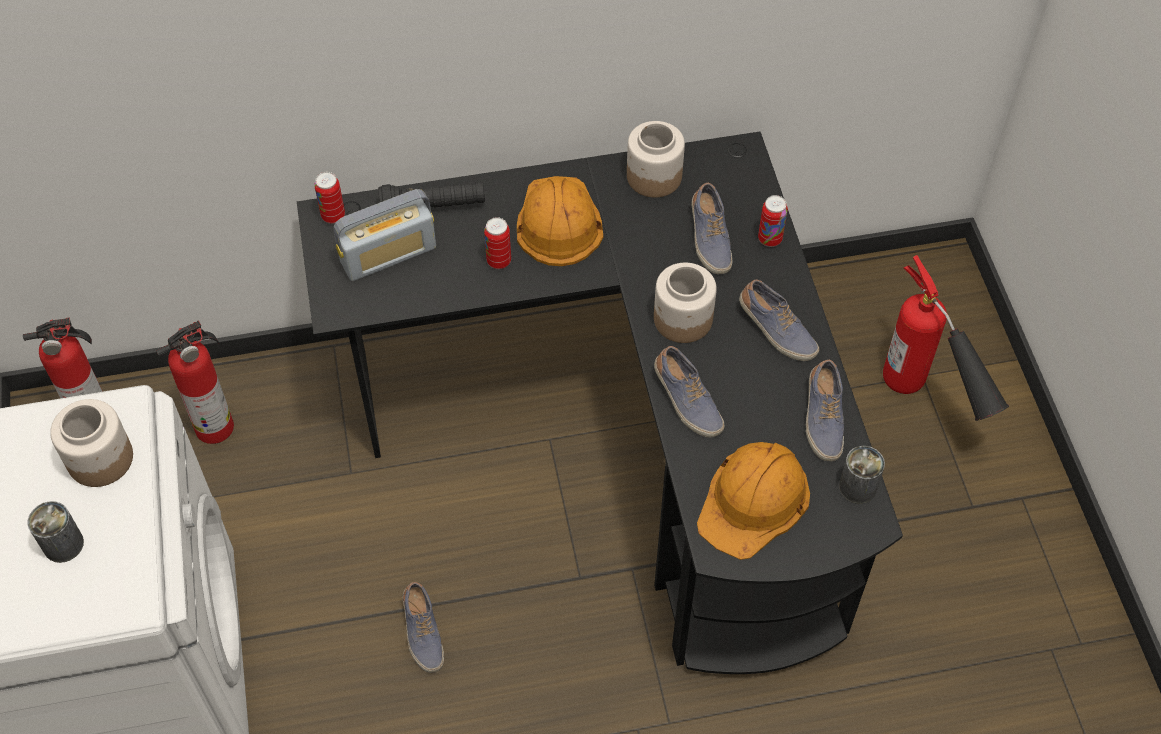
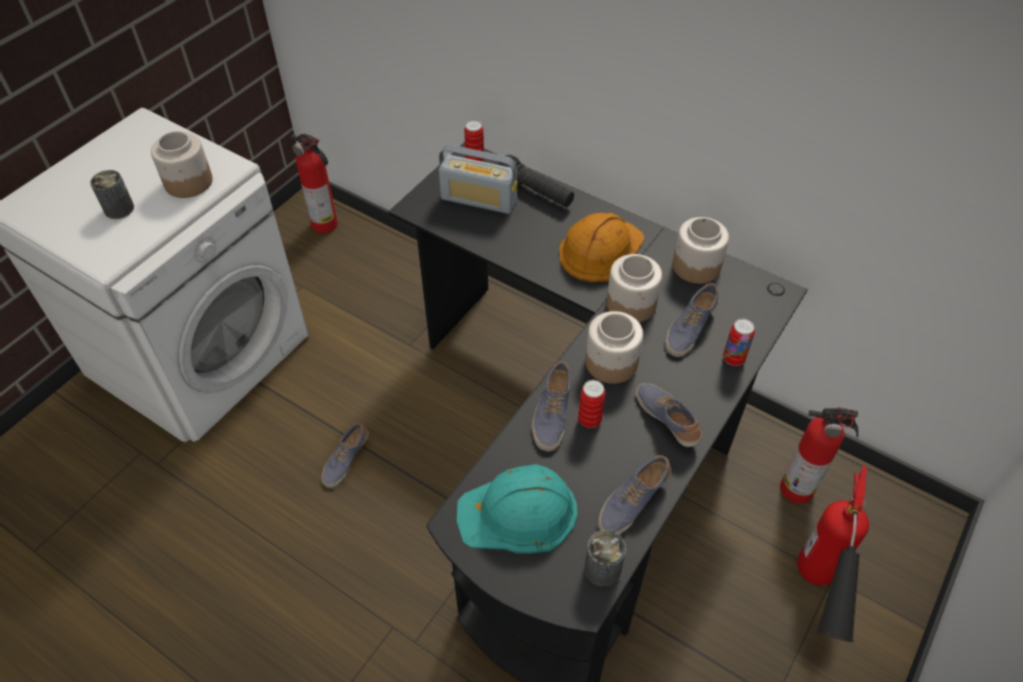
camera: 45 degrees right, 5 degrees down
fire extinguisher [156,320,234,444] -> fire extinguisher moved to [780,407,858,504]
can [484,217,511,269] -> can moved to [578,380,606,428]
orange hard hat [697,442,810,560] -> turquoise hard hat [457,464,577,553]
shoe [739,279,819,361] -> shoe turned 150 degrees clockwise [636,383,702,447]
none -> jar [606,254,662,322]

